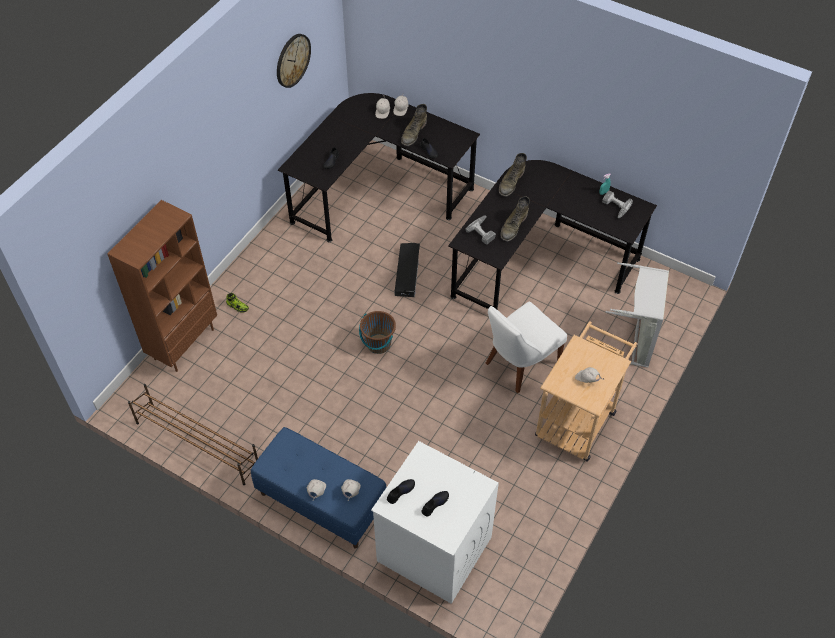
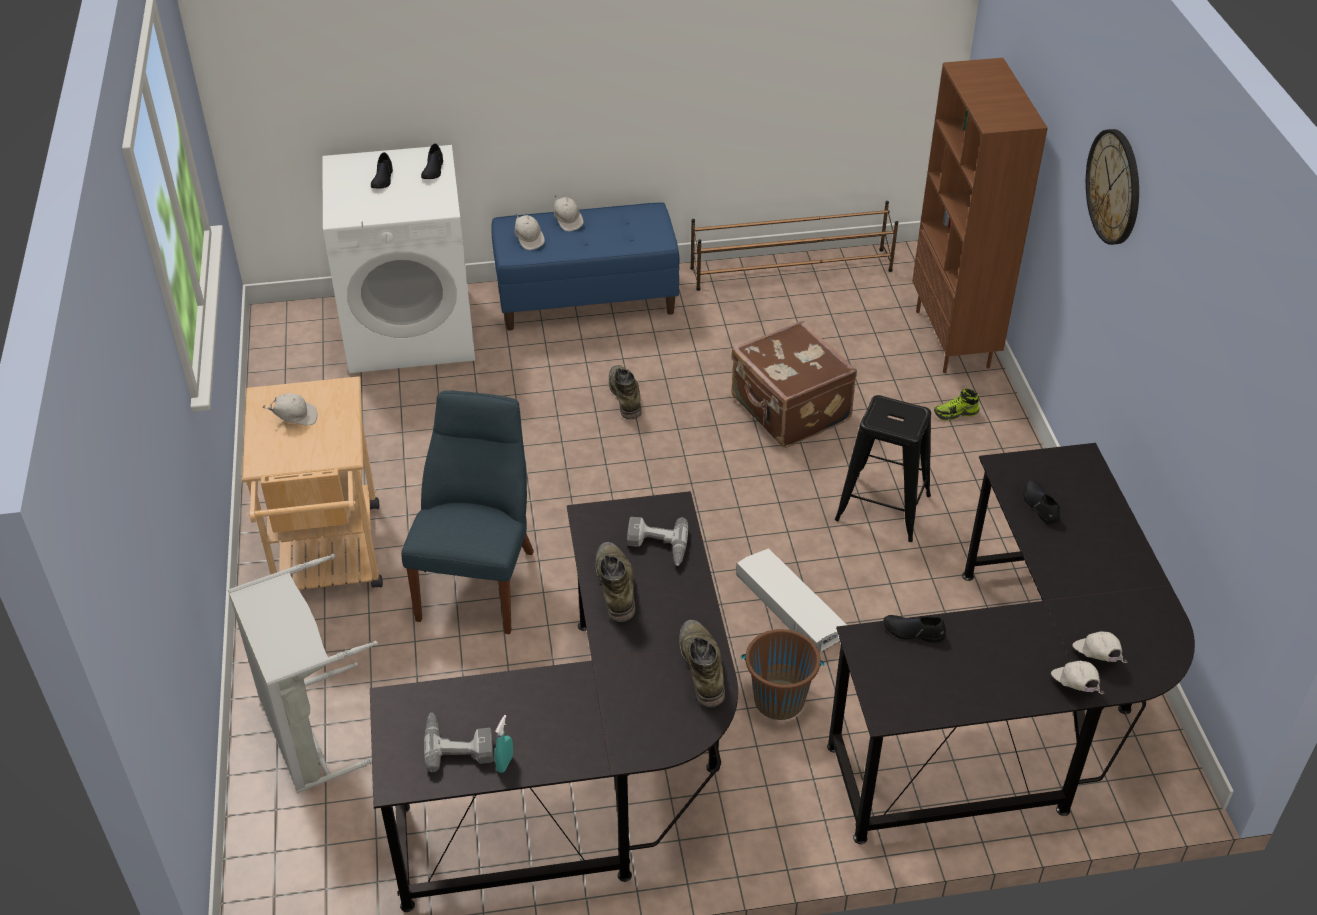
camera: 140 degrees right, 10 degrees down
wall clock [277,34,311,88] -> wall clock moved to [1086,129,1139,245]
brown bucket [359,311,396,354] -> brown bucket moved to [741,629,824,720]
black storage box [395,243,420,298] -> white storage box [736,548,847,652]
green boot [401,104,427,146] -> green boot moved to [609,365,642,419]
white chair [486,301,567,393] -> blue chair [401,391,534,634]
none -> brown suitcase [731,320,857,448]
none -> black stool [835,395,931,542]

